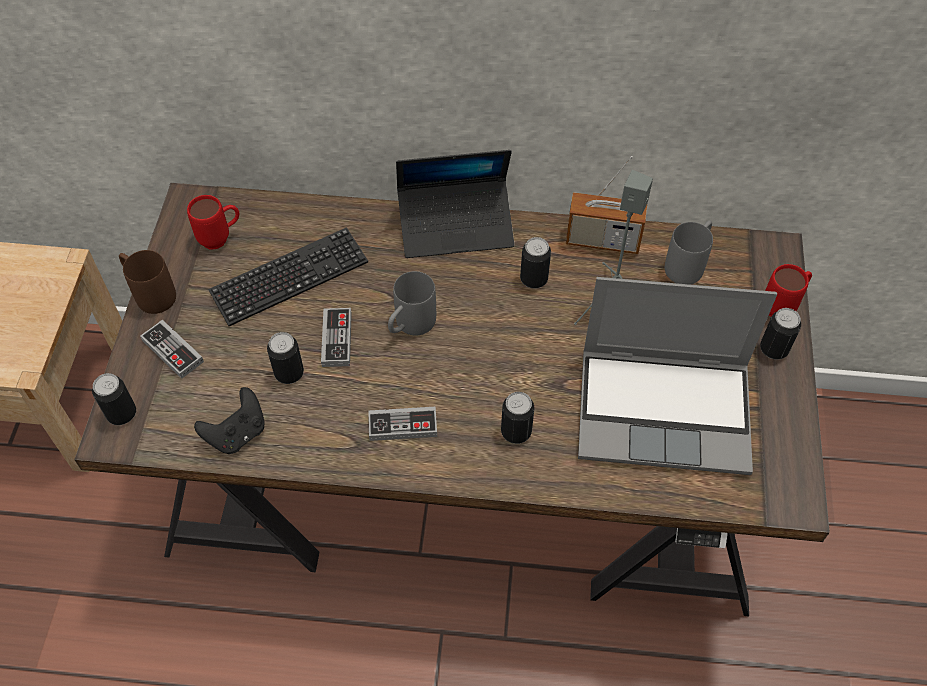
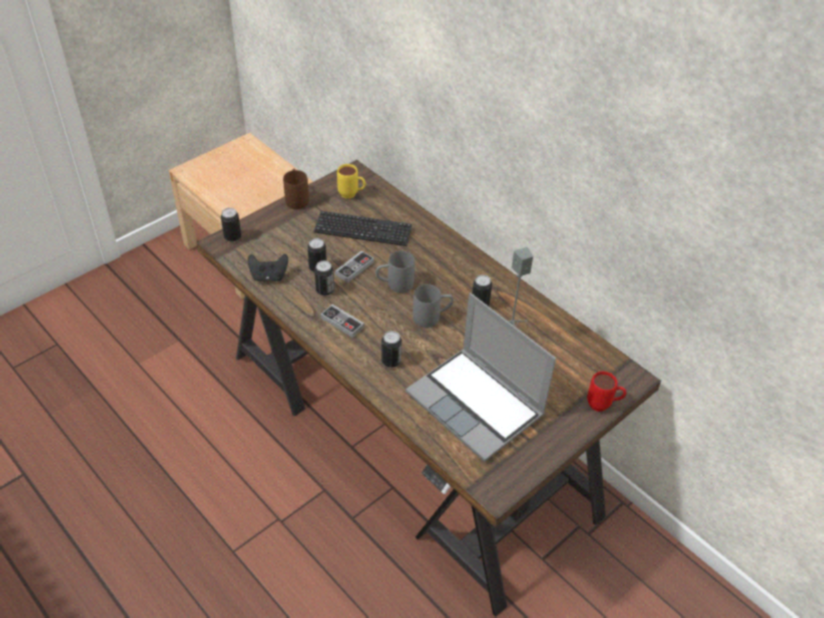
camera: 40 degrees right, 10 degrees down
game controller [140,320,204,379] -> none
red mug [187,195,239,250] -> yellow mug [337,164,366,199]
laptop [396,150,514,258] -> none
radio [566,156,647,254] -> none
grey mug [665,220,713,285] -> grey mug moved to [413,284,453,328]
can [760,308,801,360] -> can moved to [315,261,334,296]

